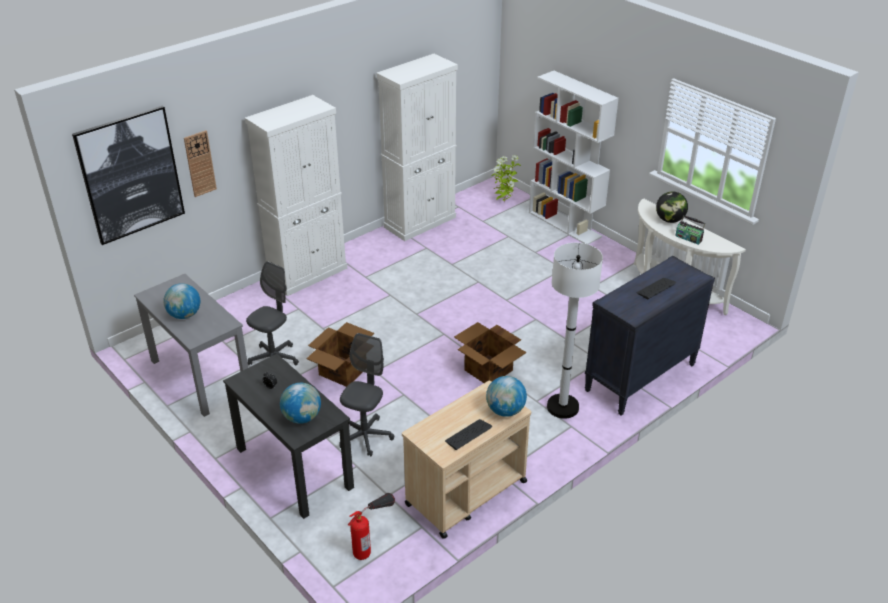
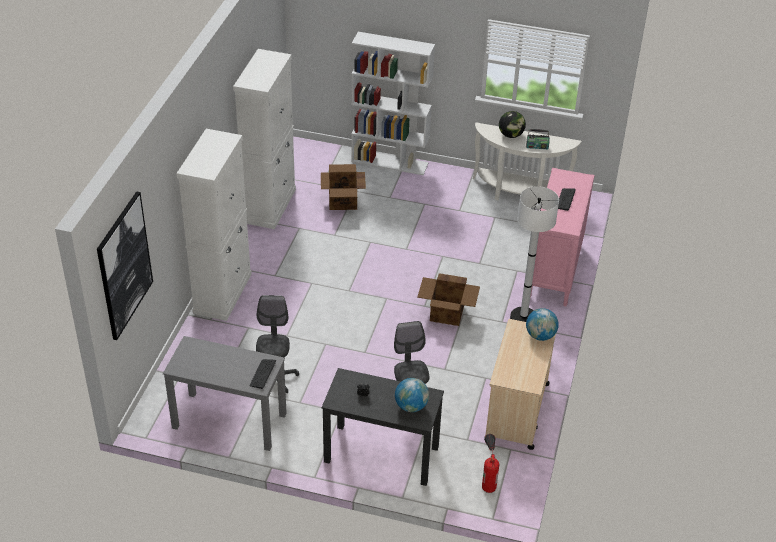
camera: 35 degrees left, 5 degrees up
globe [163,283,200,319] -> none
wall clock [184,130,217,197] -> none
cardboard box [306,322,374,387] -> cardboard box moved to [321,164,366,210]
keyboard [445,419,492,450] -> keyboard moved to [249,359,276,389]
potted plant [491,155,521,203] -> none
black dresser [585,256,715,415] -> pink dresser [530,168,594,306]

